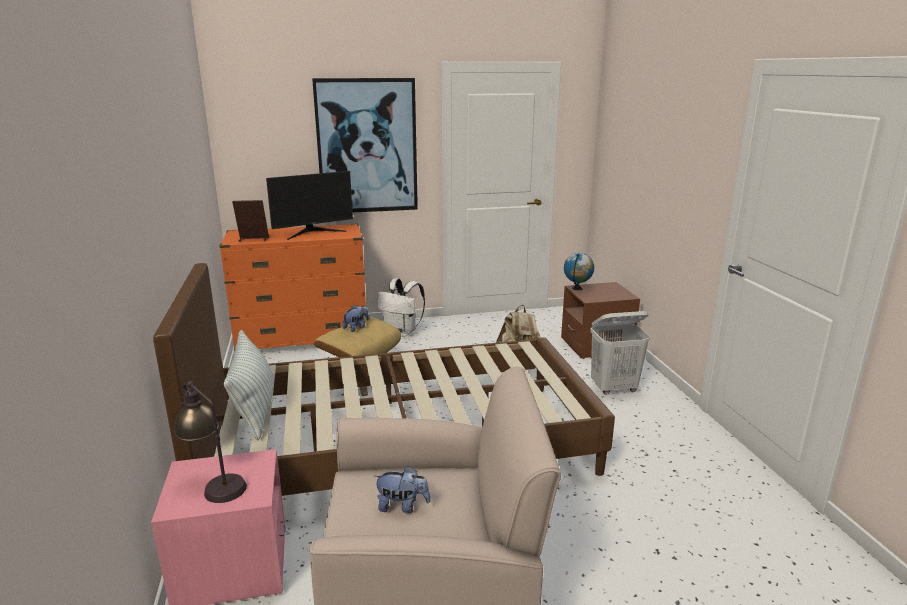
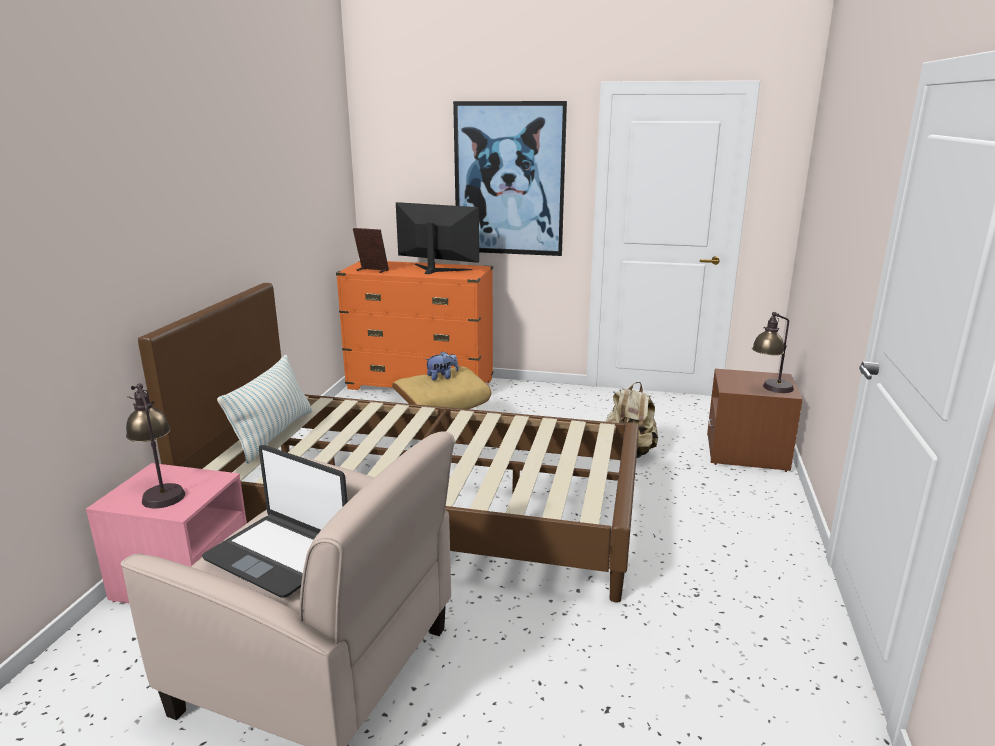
camera: 25 degrees right, 0 degrees up
monitor [266,171,353,240] -> monitor turned 150 degrees counterclockwise [396,202,479,274]
plush toy [374,466,430,513] -> laptop [202,445,347,598]
white backpack [377,278,425,337] -> none
globe [564,253,594,290] -> none
white laundry basket [590,311,650,395] -> none
none -> table lamp [752,312,794,393]

